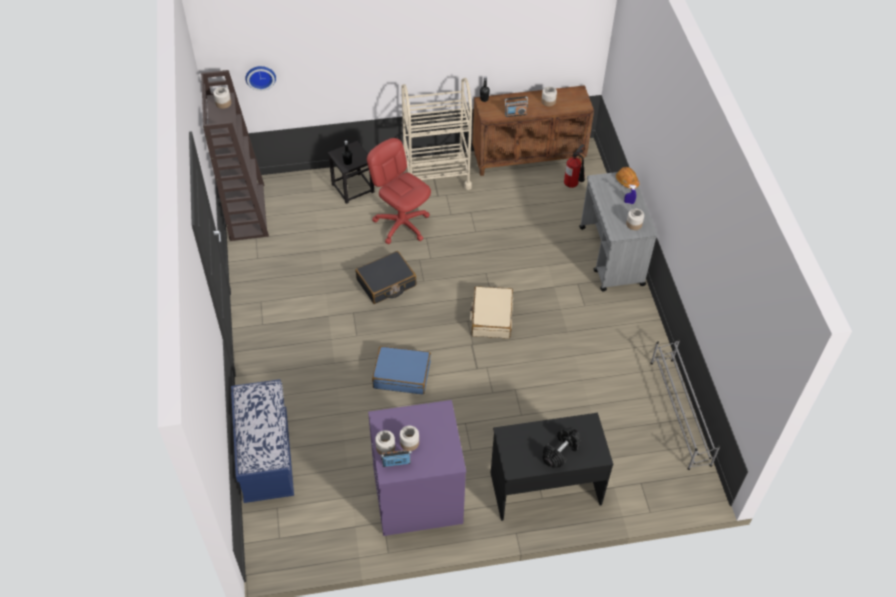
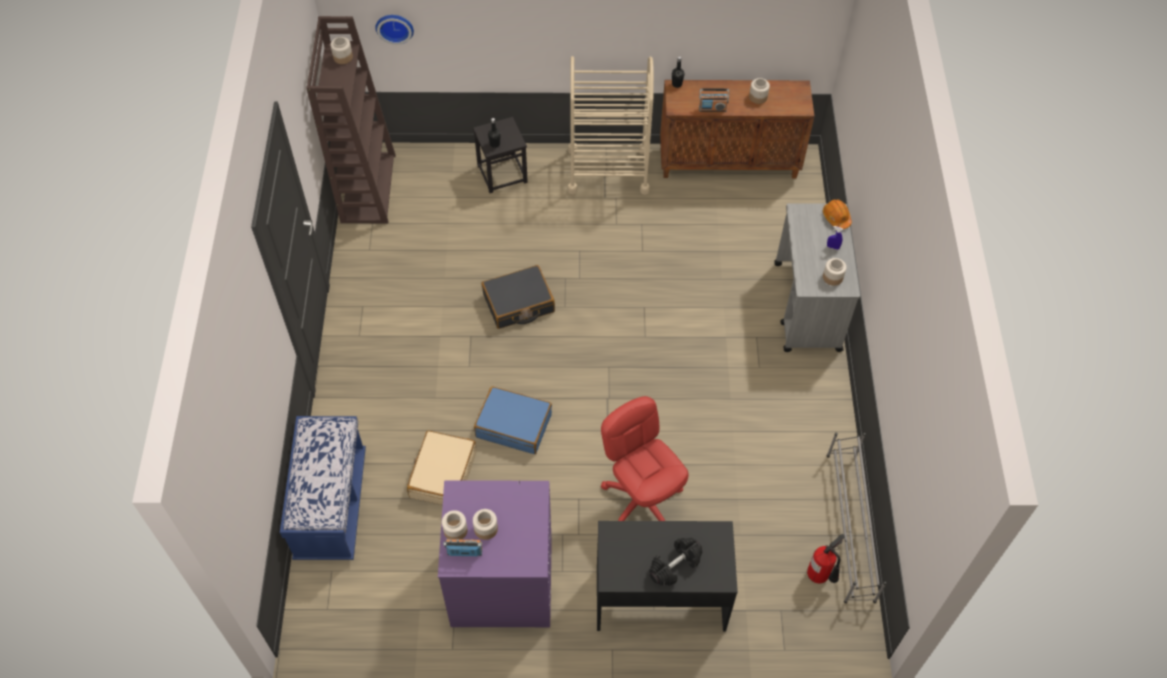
camera: 10 degrees right, 5 degrees up
red office chair [367,138,431,244] -> red office chair moved to [601,396,689,521]
beige suitcase [470,286,513,339] -> beige suitcase moved to [407,430,477,505]
fire extinguisher [564,144,585,188] -> fire extinguisher moved to [807,534,845,583]

